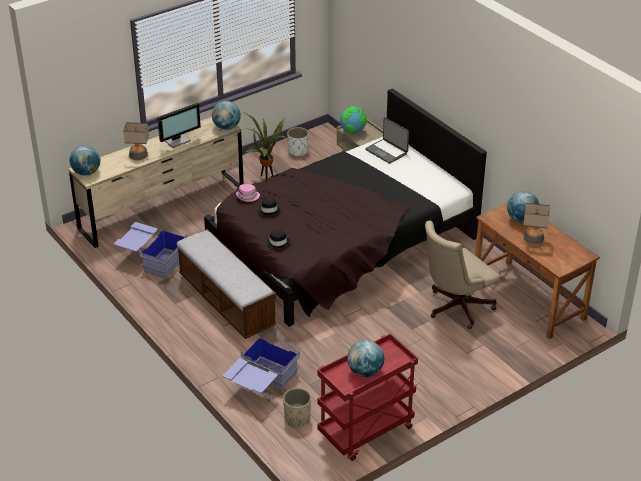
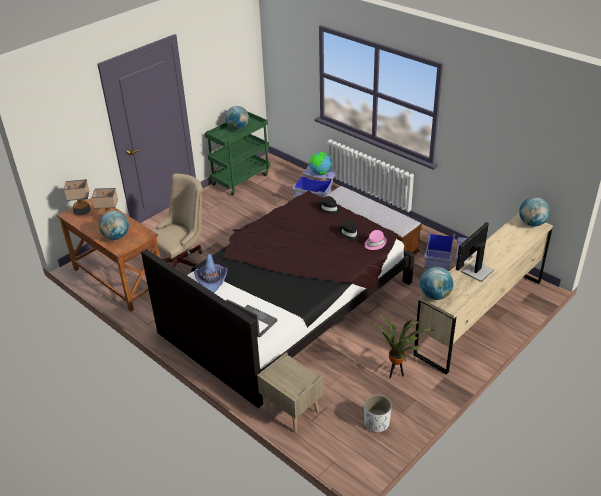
camera: 170 degrees right, 0 degrees up
table lamp [123,122,149,161] -> table lamp moved to [64,179,91,216]
beige planter [283,388,311,426] -> none
red cart [317,334,418,461] -> green cart [205,112,270,196]
globe [340,106,367,133] -> globe moved to [309,152,332,175]
none -> purple hat [194,254,228,293]

